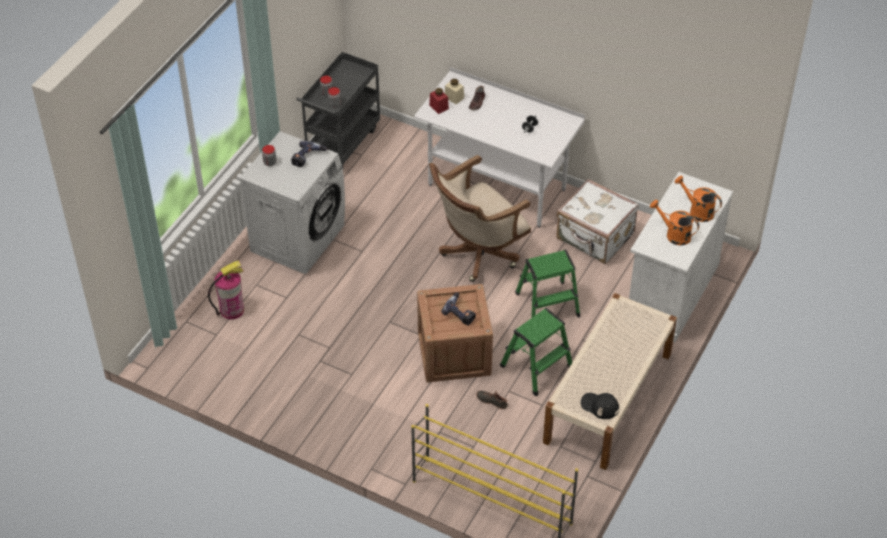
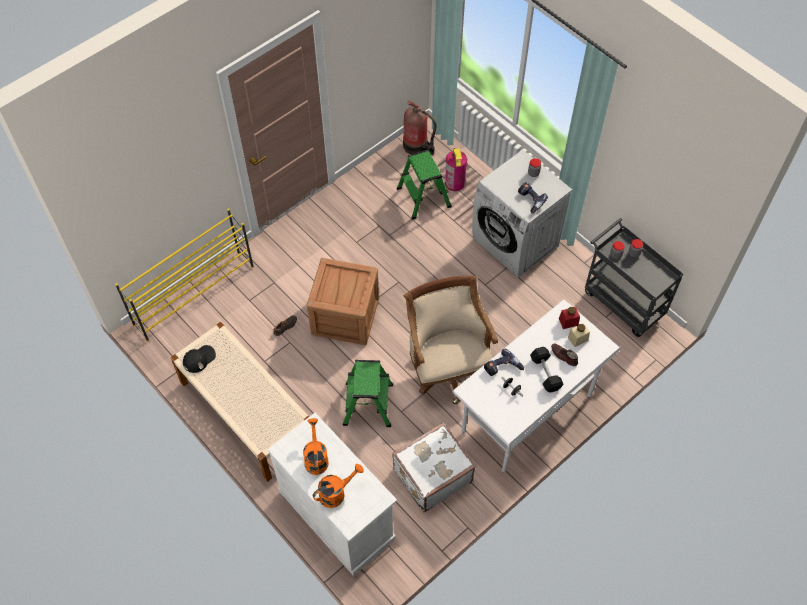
camera: 110 degrees right, 10 degrees up
power drill [441,292,476,326] -> power drill moved to [484,349,524,376]
green step ladder [500,308,572,396] -> green step ladder moved to [397,149,452,220]
orange watering can [650,200,699,246] -> orange watering can turned 60 degrees counterclockwise [303,418,329,475]
none -> fire extinguisher [403,100,436,155]
none -> black dumbbell [530,347,564,392]

